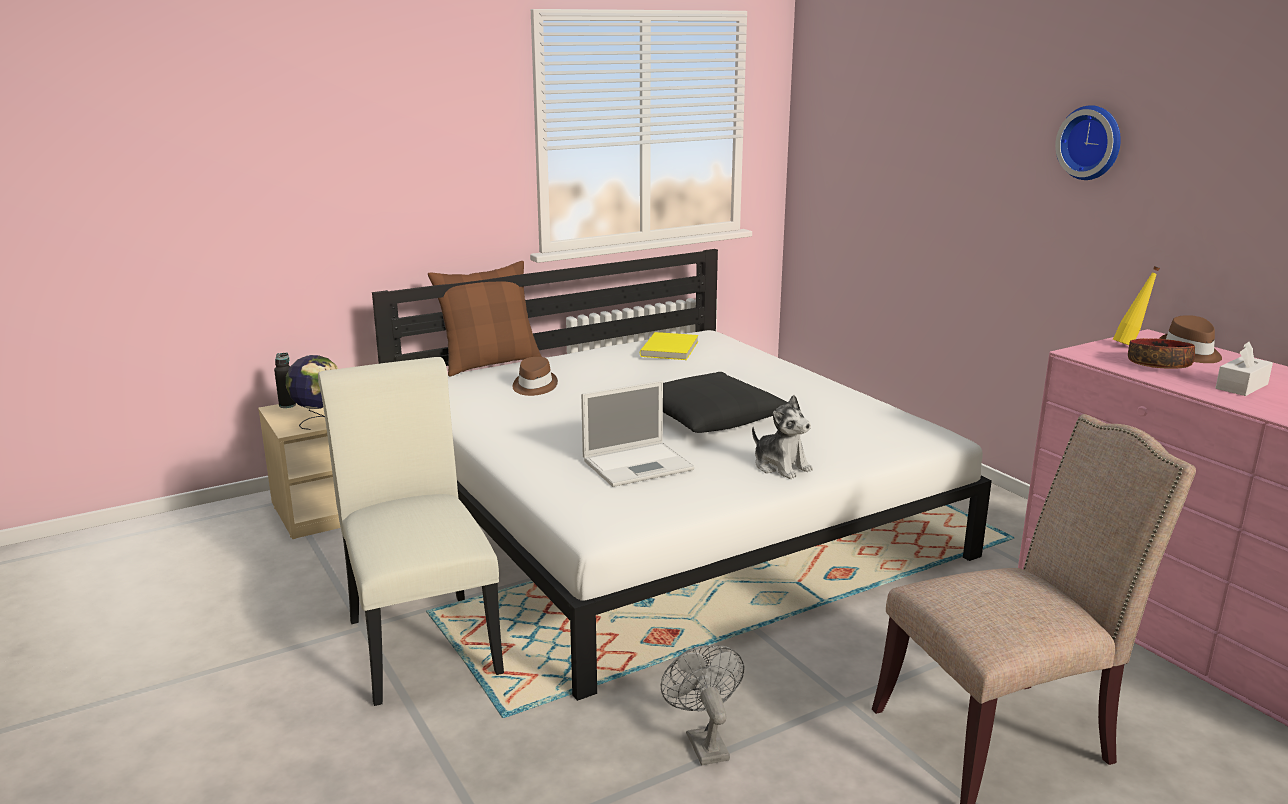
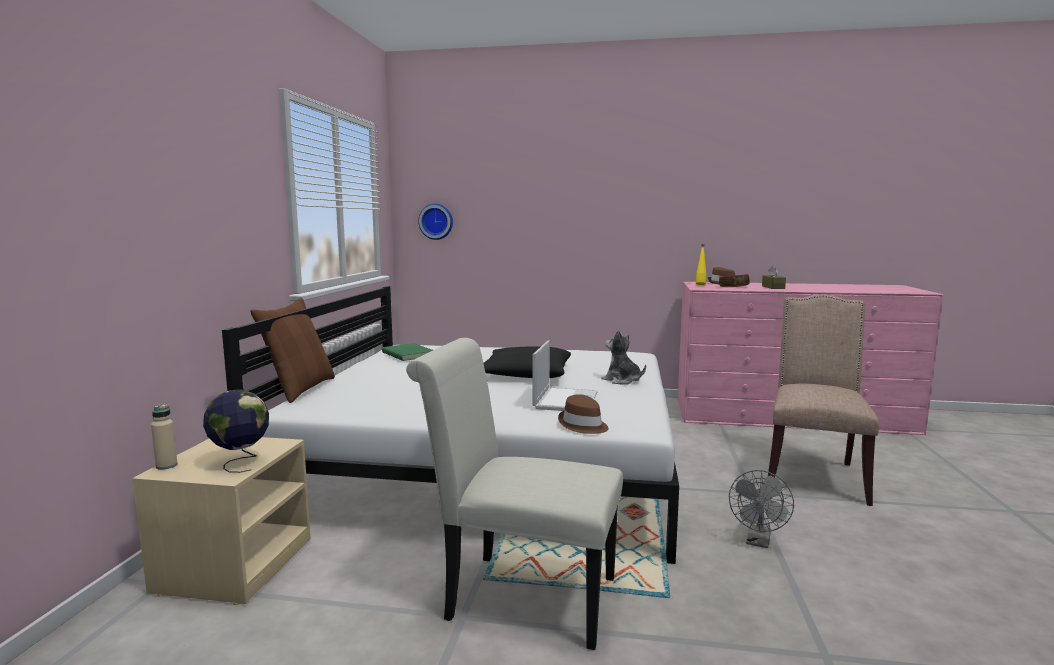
camera: 50 degrees left, 10 degrees down
black bottle [274,353,296,408] -> beige bottle [151,403,177,470]
brown hat [513,357,558,396] -> brown hat moved to [558,394,609,434]
yellow book [640,332,698,360] -> green book [382,343,433,361]
grey fan [661,645,744,765] -> grey fan turned 90 degrees counterclockwise [729,470,794,548]
plush toy [752,395,813,479] -> plush toy turned 135 degrees counterclockwise [602,330,646,385]
wall clock [1055,105,1121,180] -> wall clock moved to [418,203,453,240]
white tissue box [1215,342,1273,396] -> brown tissue box [762,266,786,289]

